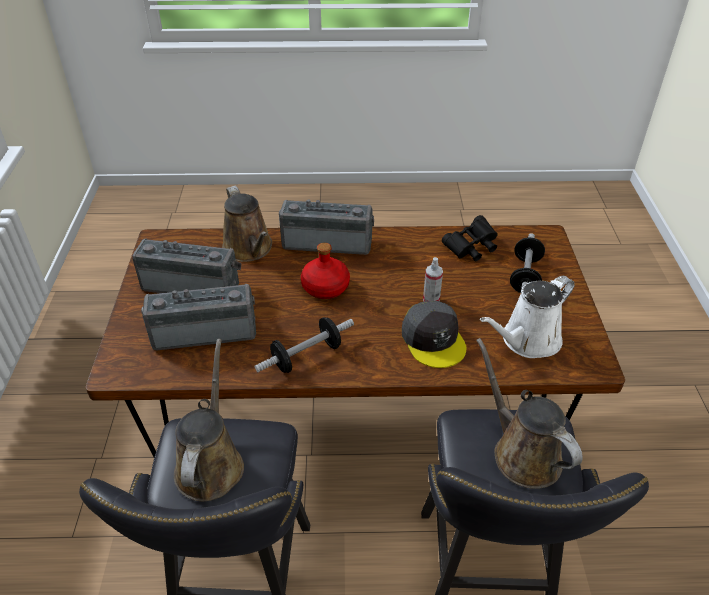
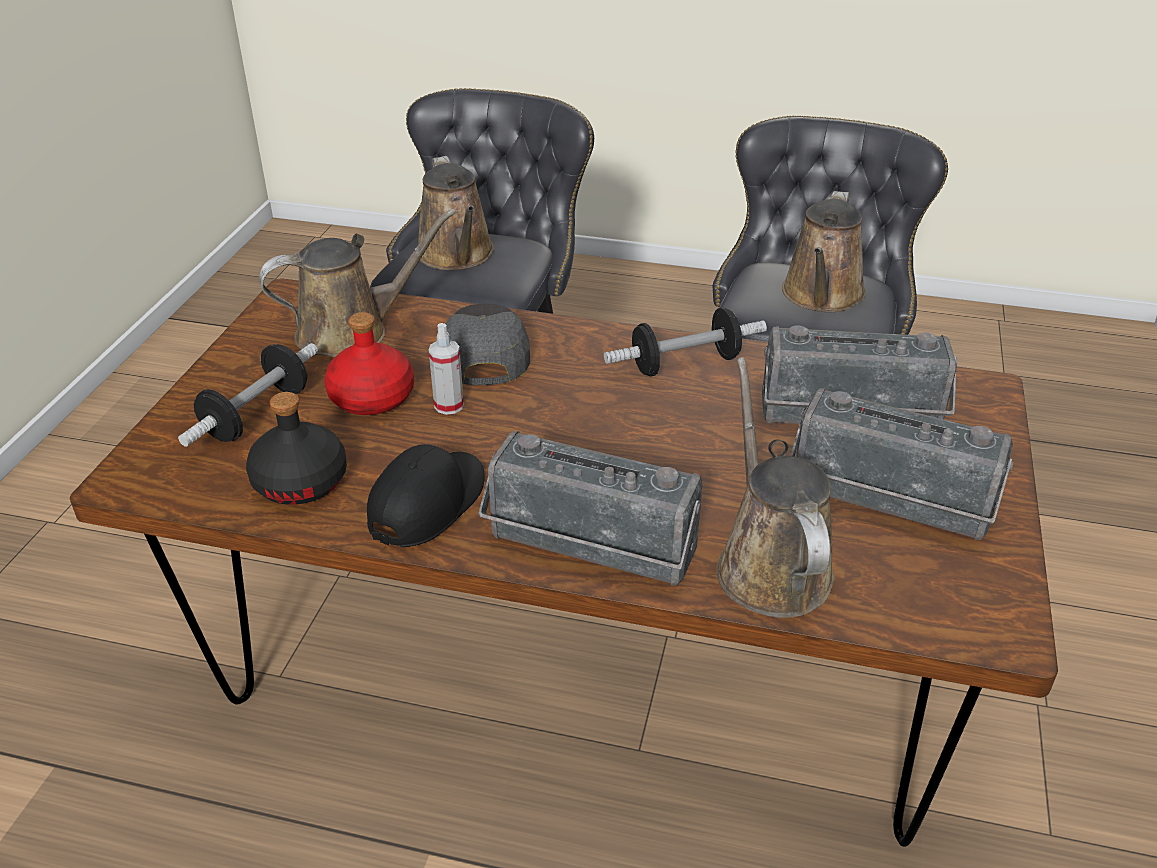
camera: 165 degrees left, 5 degrees down
red bottle [301,243,350,299] -> red bottle moved to [324,312,414,415]
black binoculars [442,215,498,261] -> black bottle [246,392,347,505]
white watering can [480,276,575,358] -> brown watering can [259,209,456,357]
none -> black cap [367,444,485,547]

